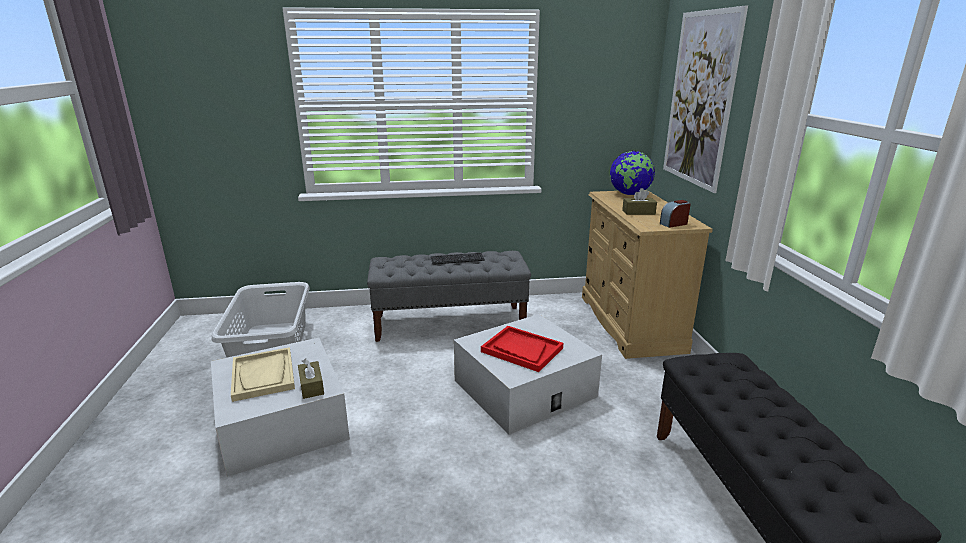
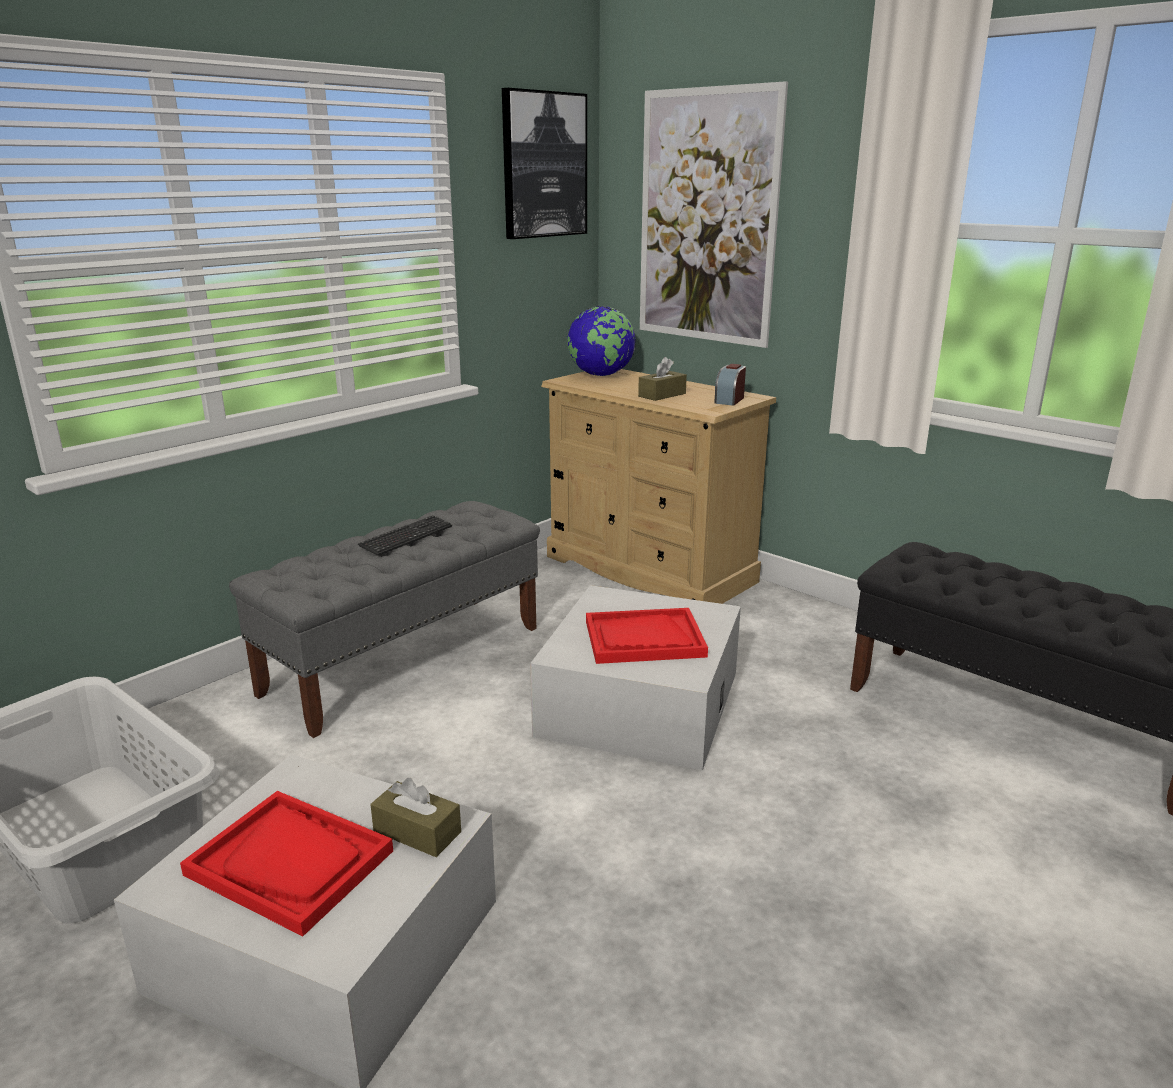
camera: 40 degrees left, 0 degrees up
beige tray [231,347,295,402] -> red tray [180,791,393,936]
none -> picture [502,88,587,239]

